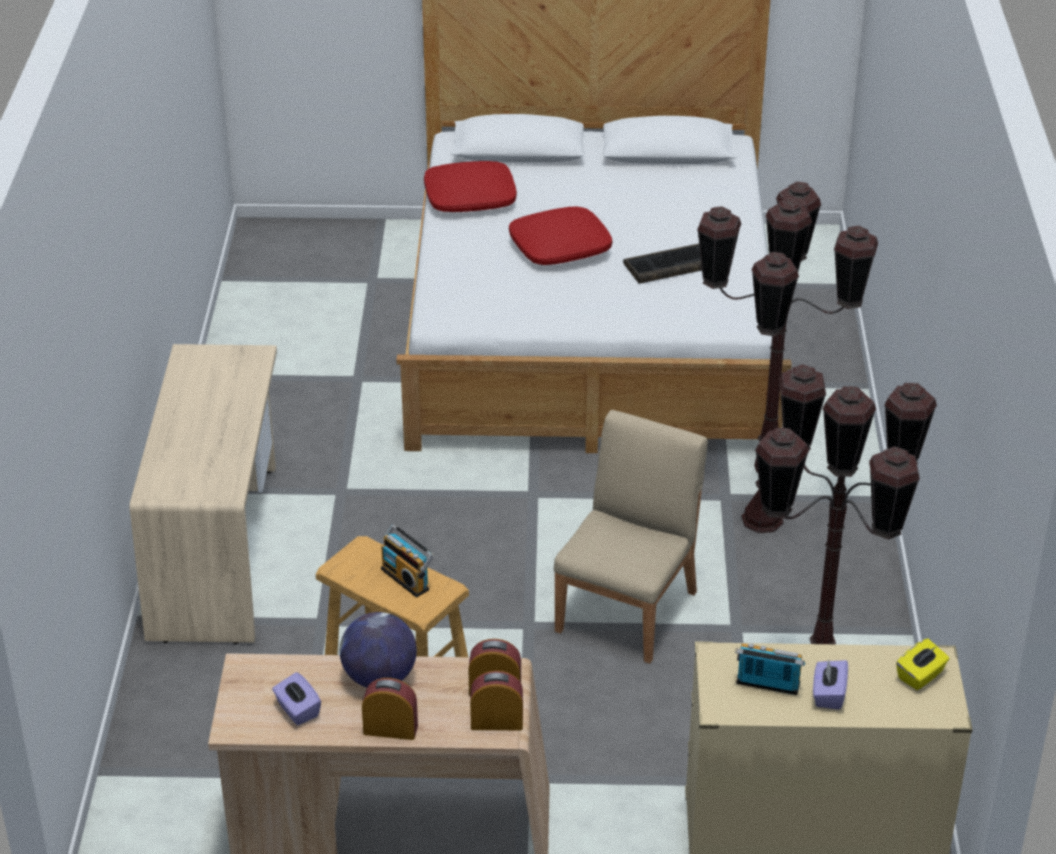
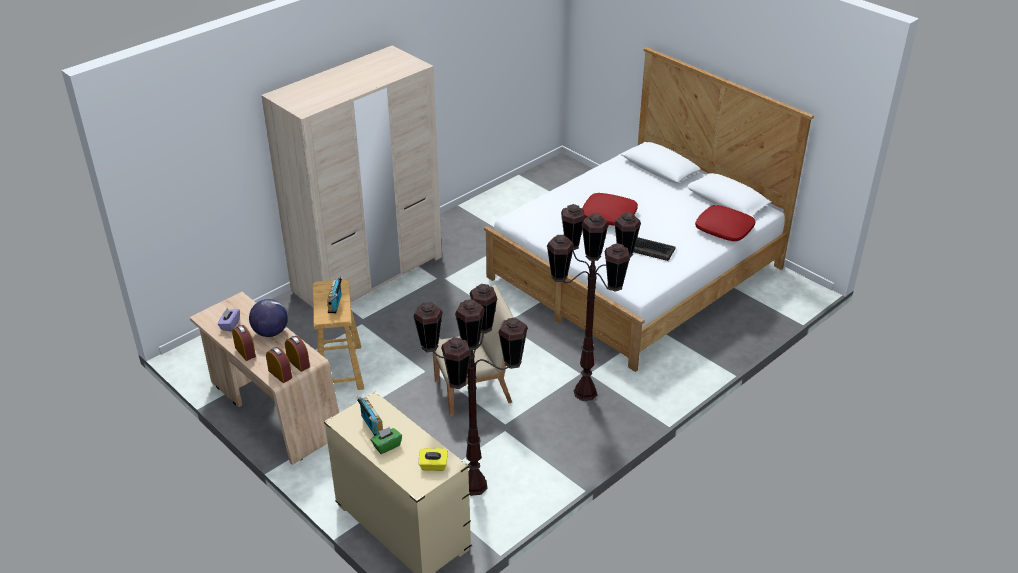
camera: 45 degrees right, 0 degrees up
beige desk [130,344,277,644] -> beige wardrobe [261,46,442,307]
red pillow [424,161,517,212] -> red pillow moved to [695,205,755,241]
purple tissue box [813,659,848,710] -> green tissue box [371,427,402,454]

